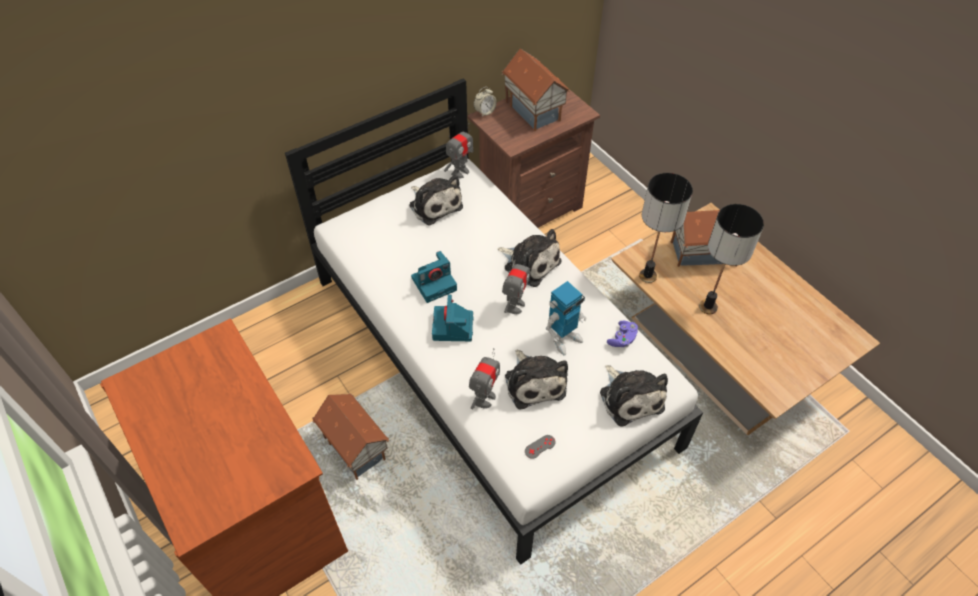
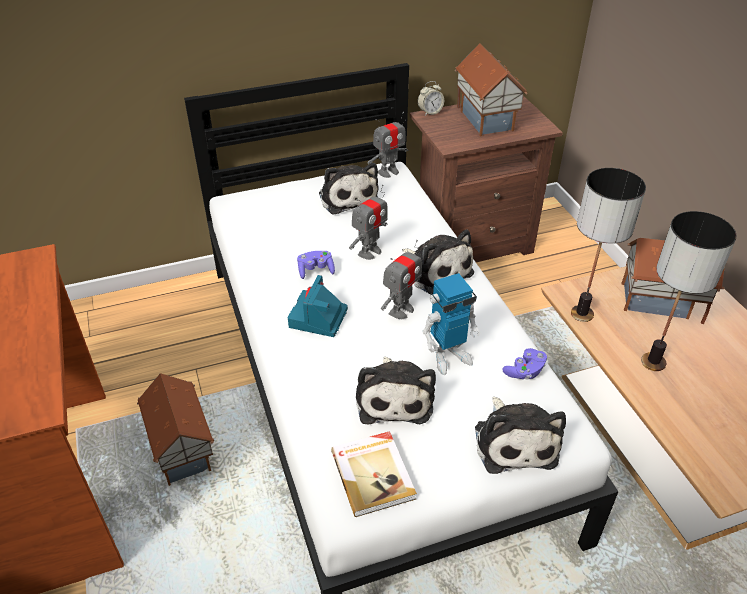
camera: 15 degrees right, 10 degrees down
camera [411,251,457,303] -> purple game controller [297,251,335,279]
toy robot [469,348,500,410] -> toy robot moved to [349,185,388,260]
grey game controller [525,435,556,459] -> book [331,431,417,517]

